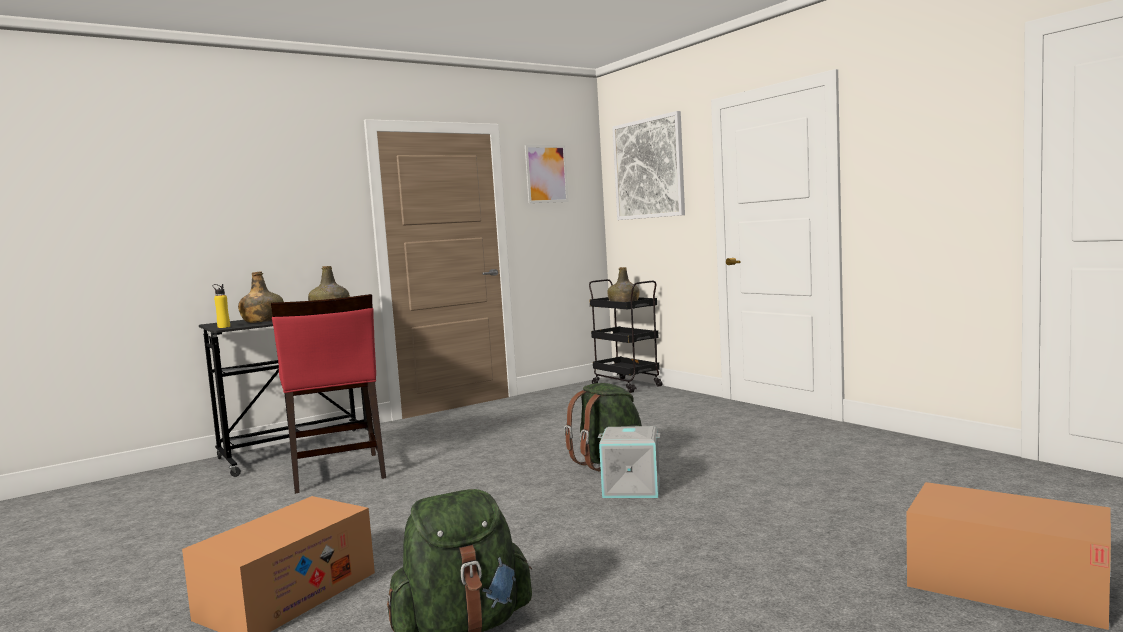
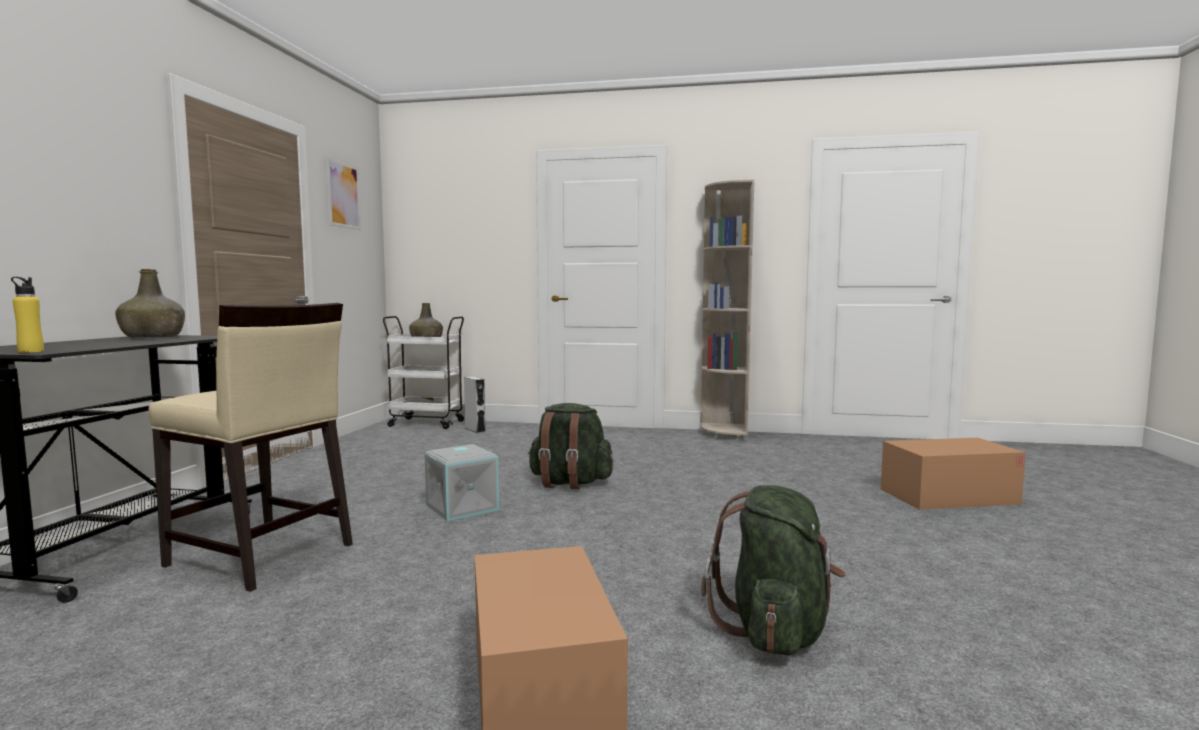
camera: 45 degrees left, 0 degrees up
green bottle [238,272,284,323] -> none
red chair [271,294,386,494] -> beige chair [148,303,353,592]
black cart [589,279,663,393] -> white cart [383,316,464,429]
grey storage box [598,426,660,498] -> grey storage box moved to [425,444,499,521]
picture [612,111,685,220] -> none
none -> grey speaker [464,377,486,433]
none -> beige bookcase [700,180,754,441]

